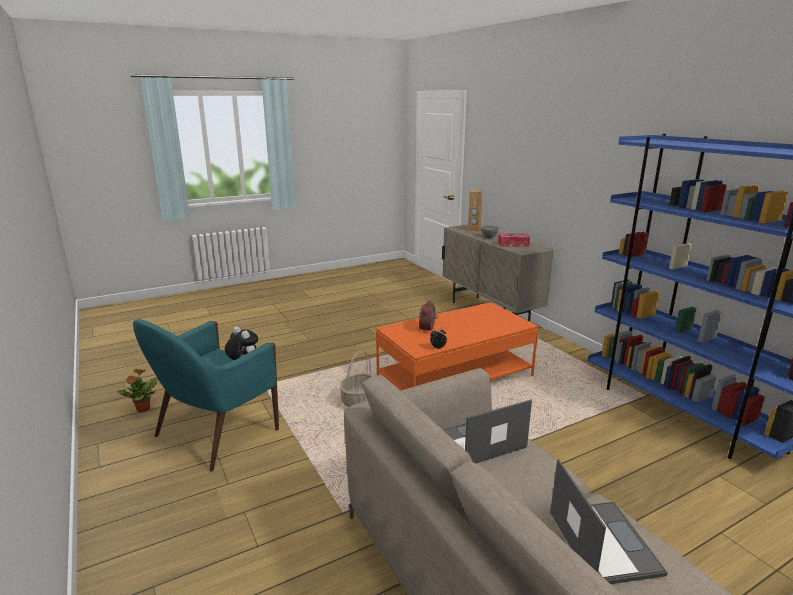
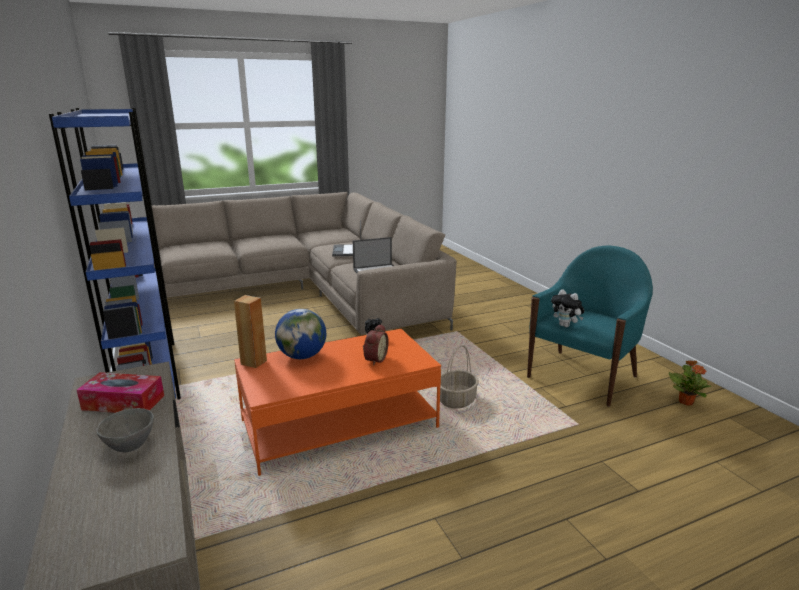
camera: 175 degrees left, 0 degrees up
brown speaker [468,190,482,232] -> brown speaker moved to [234,295,267,368]
none -> globe [275,309,326,359]

